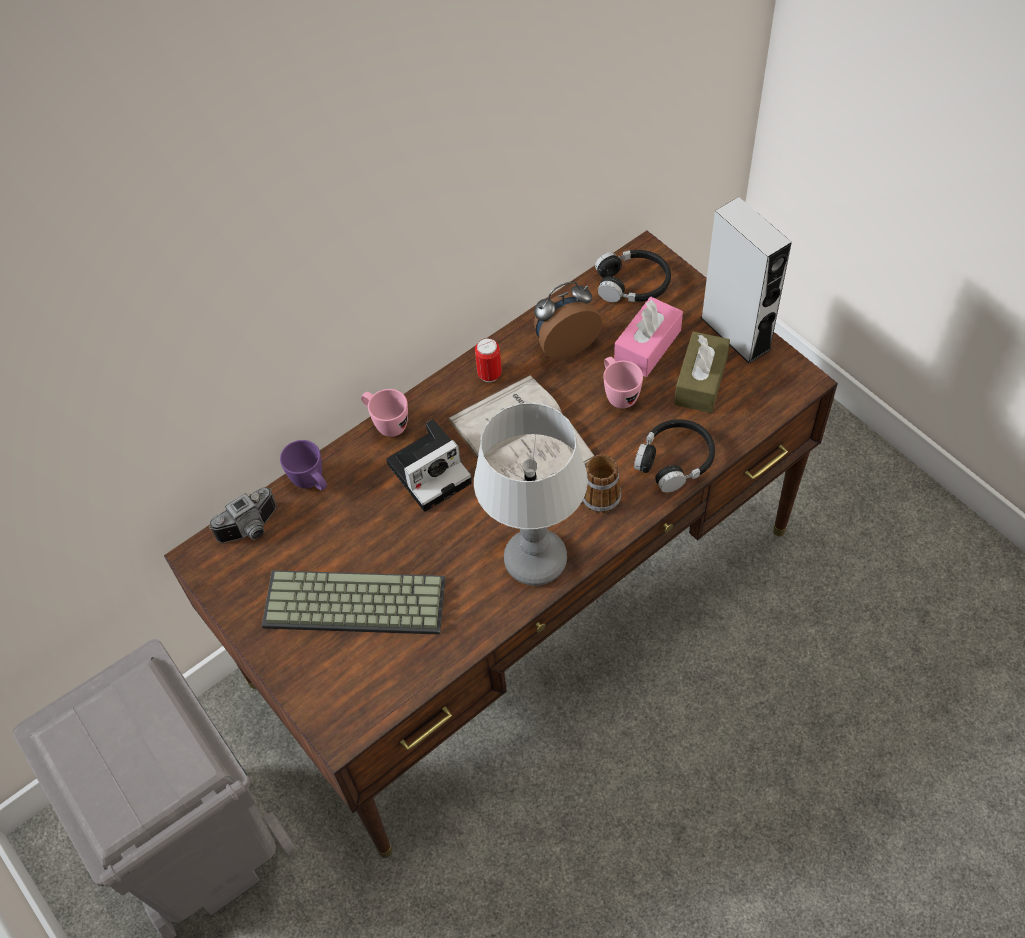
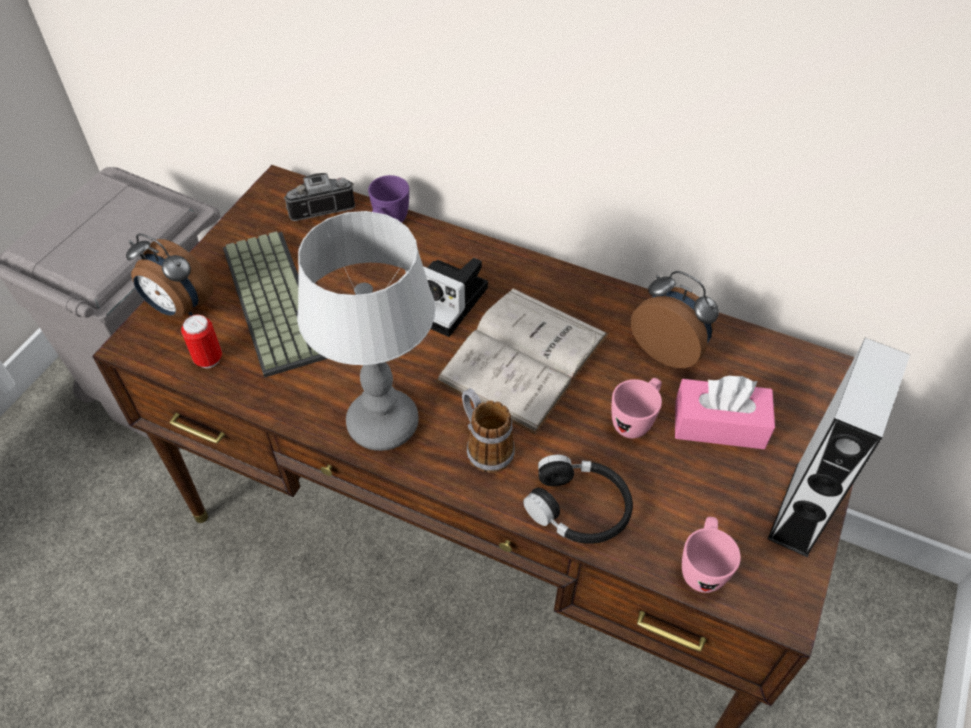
camera: 60 degrees right, 5 degrees down
camera [209,487,276,543] -> camera turned 135 degrees clockwise [284,173,355,221]
pink mug [361,389,408,437] -> pink mug moved to [682,517,741,593]
can [475,338,502,382] -> can moved to [181,315,222,368]
black headphones [595,250,671,302] -> none
brown tissue box [674,331,730,413] -> none
none -> alarm clock [126,233,214,317]

